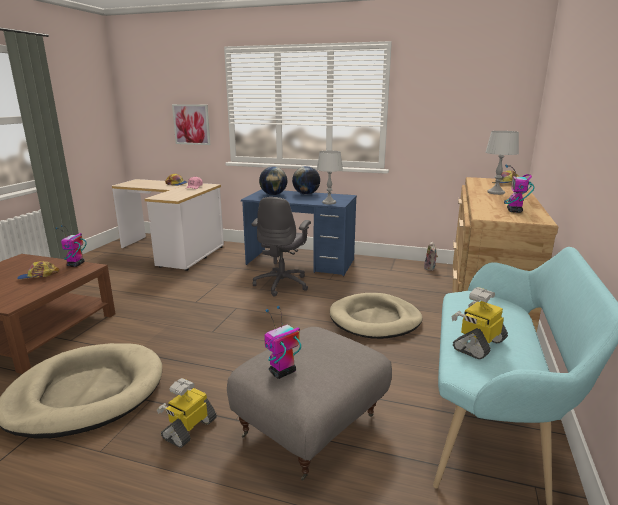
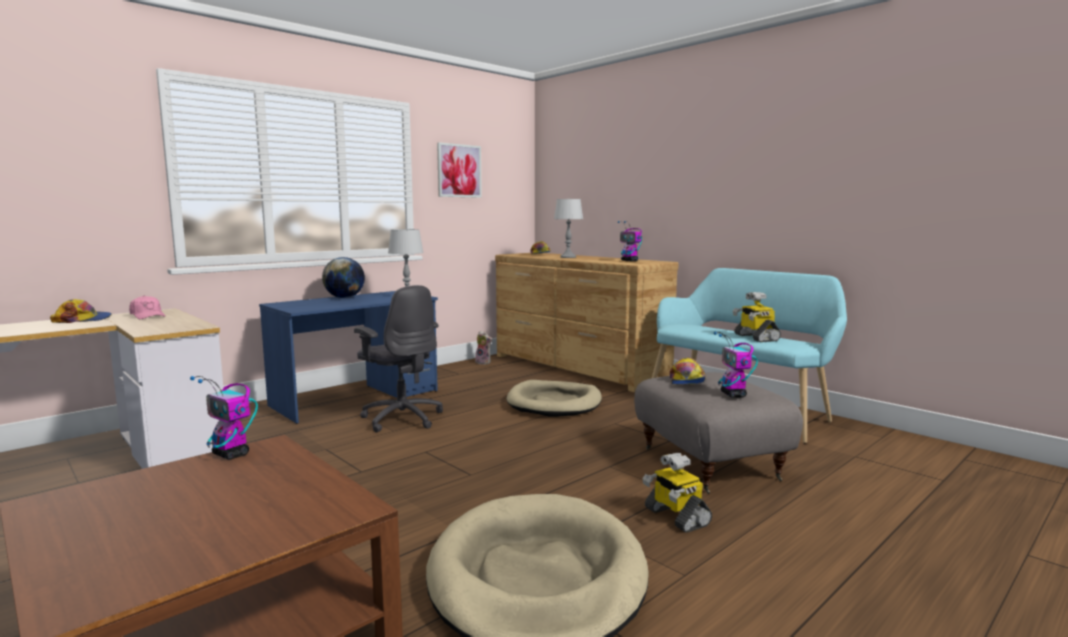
camera: 60 degrees left, 10 degrees down
cap [17,261,59,279] -> cap moved to [670,358,706,385]
picture [172,104,210,145] -> picture moved to [437,142,482,198]
globe [259,167,287,195] -> none

